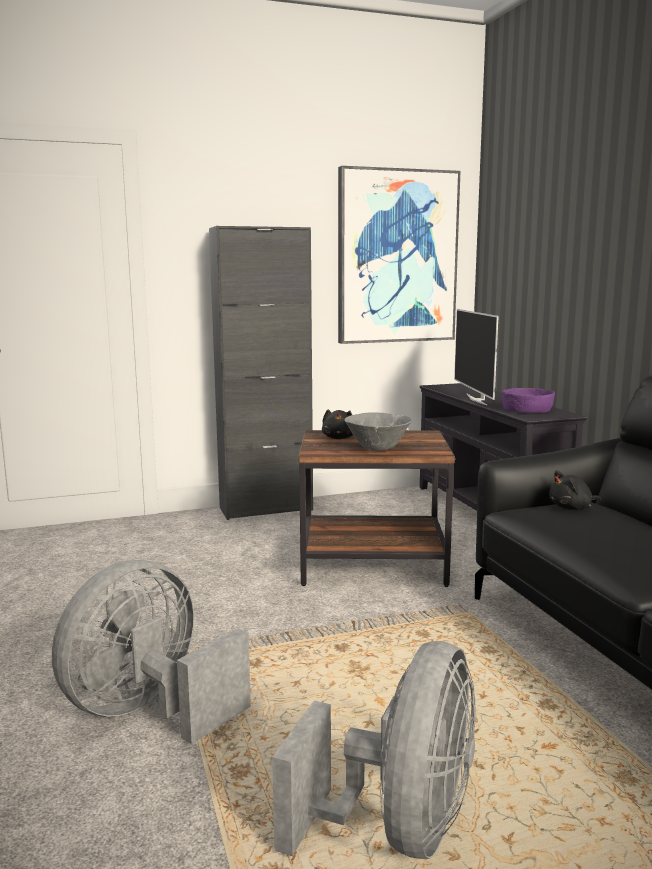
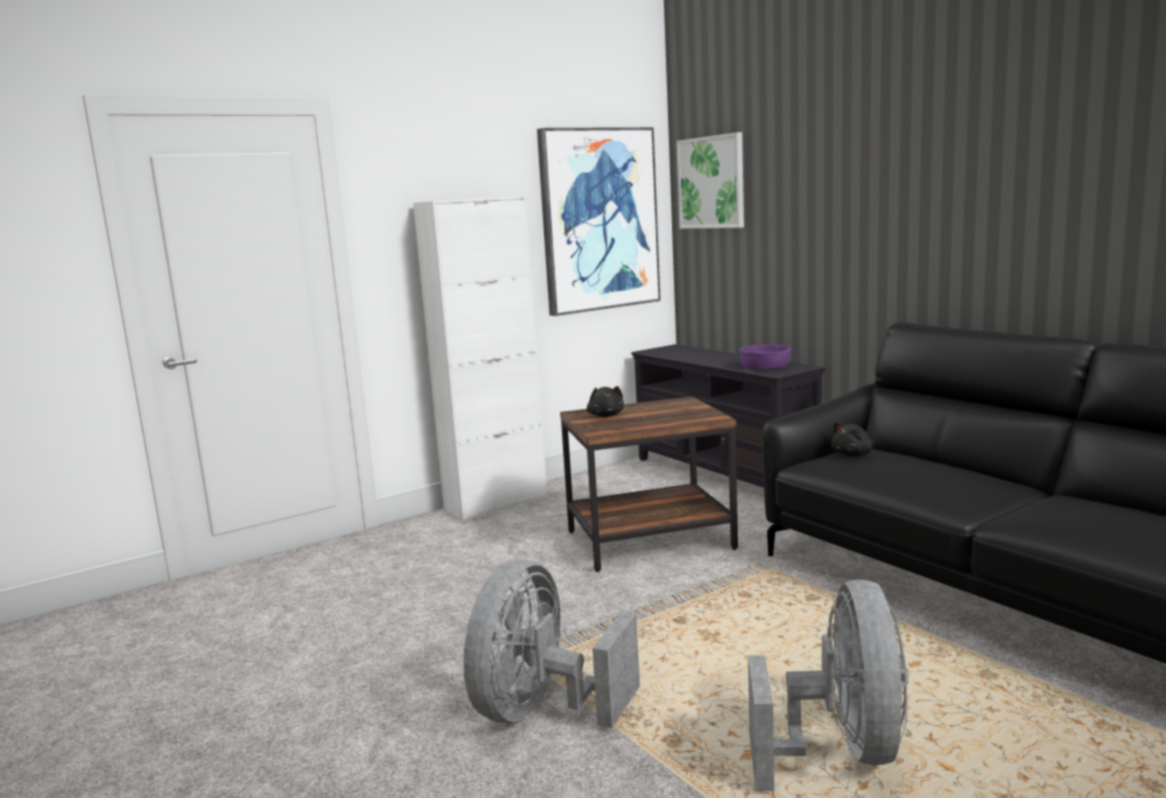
camera: 15 degrees left, 0 degrees up
black cabinet [209,226,313,520] -> white cabinet [413,196,548,521]
grey bowl [344,413,412,451] -> none
television [454,309,499,405] -> none
none -> picture [676,132,744,229]

